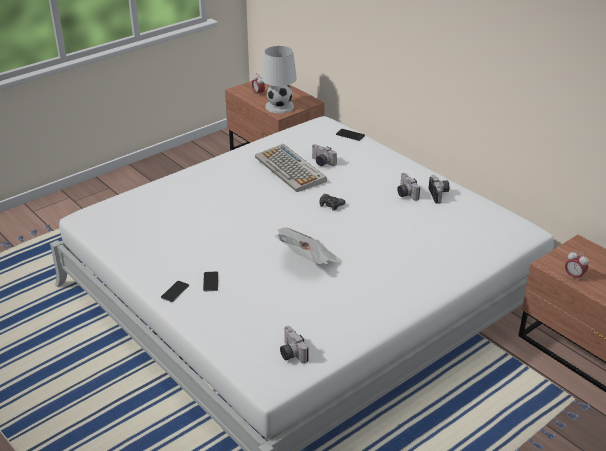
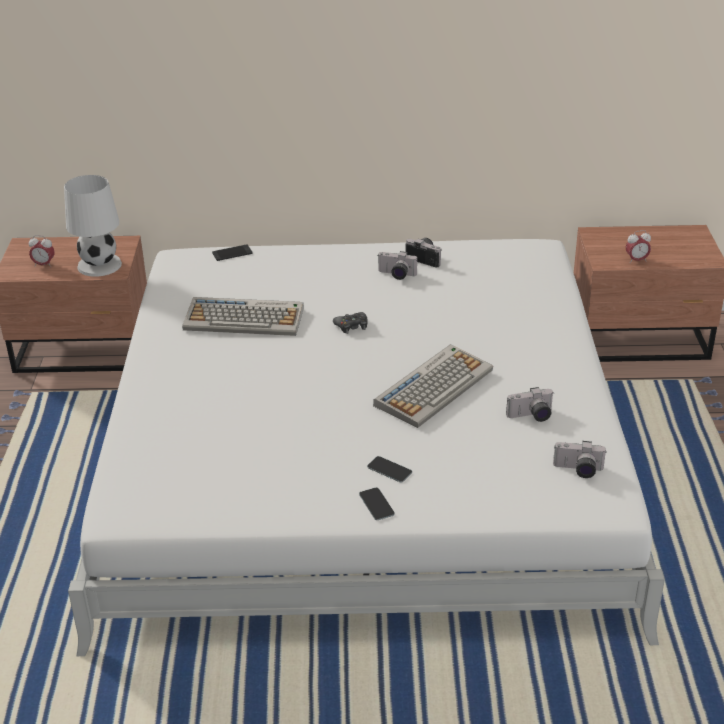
camera: 50 degrees left, 0 degrees up
newspaper [276,228,340,264] -> keyboard [373,344,493,428]
camera [312,144,337,166] -> camera moved to [506,387,553,422]

